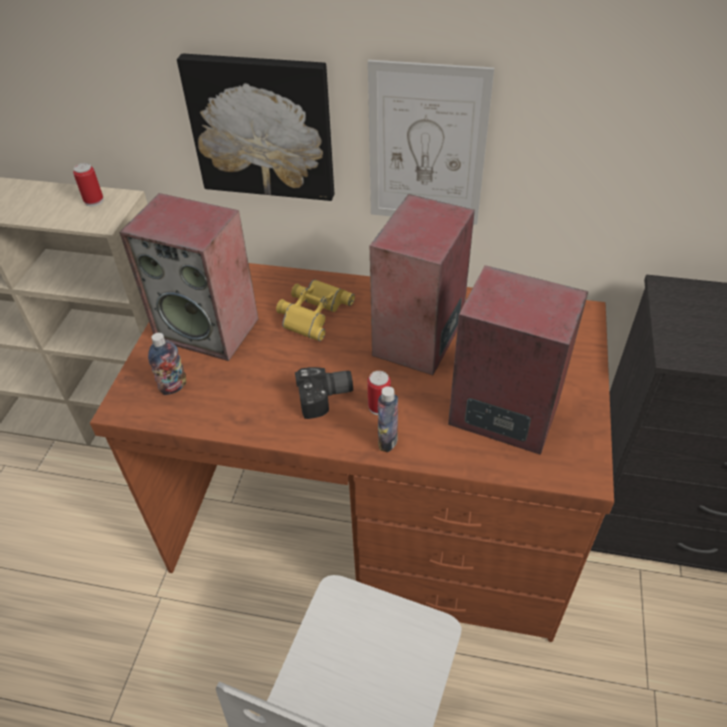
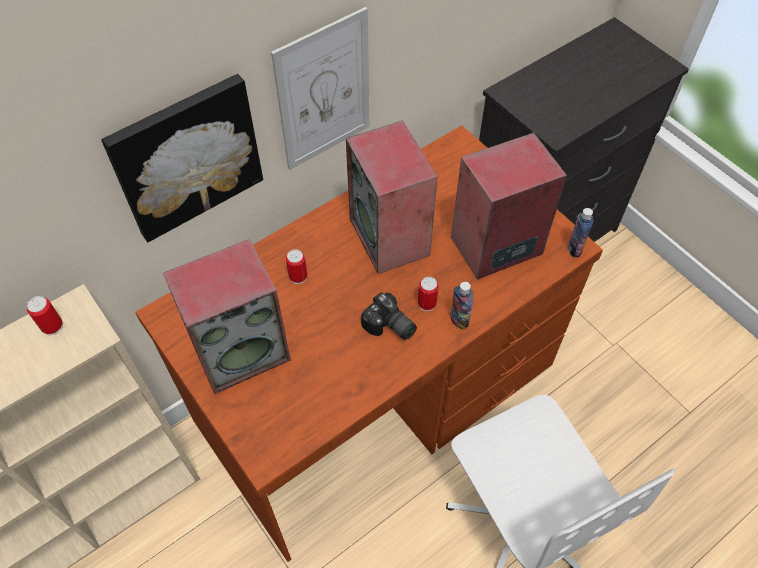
camera: 50 degrees left, 10 degrees up
bottle [148,333,186,395] -> bottle moved to [568,208,593,257]
yellow binoculars [276,280,355,341] -> can [286,249,307,284]
camera [295,367,353,419] -> camera turned 105 degrees clockwise [361,292,417,340]

